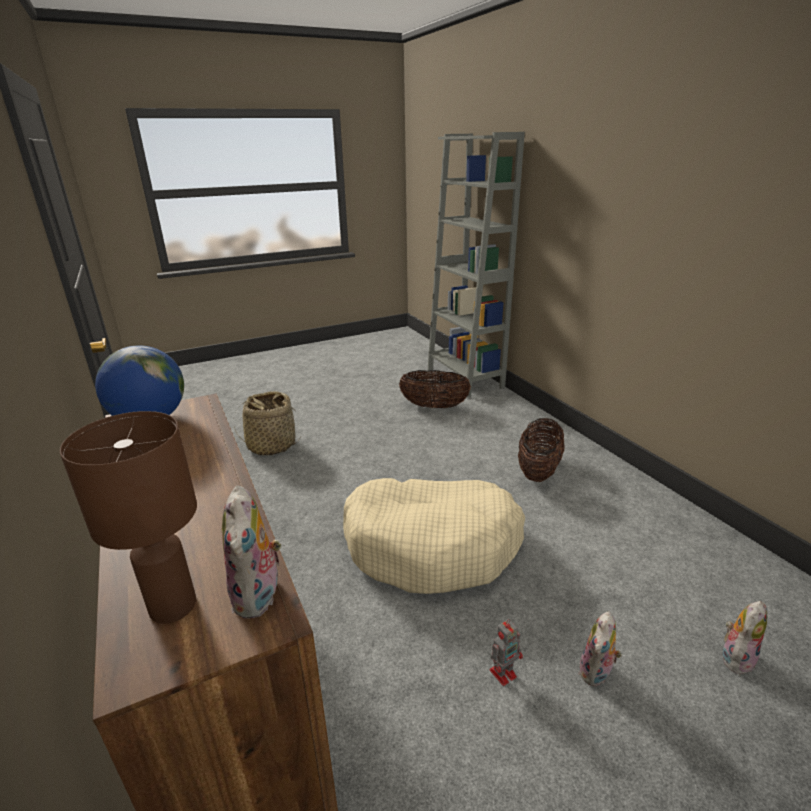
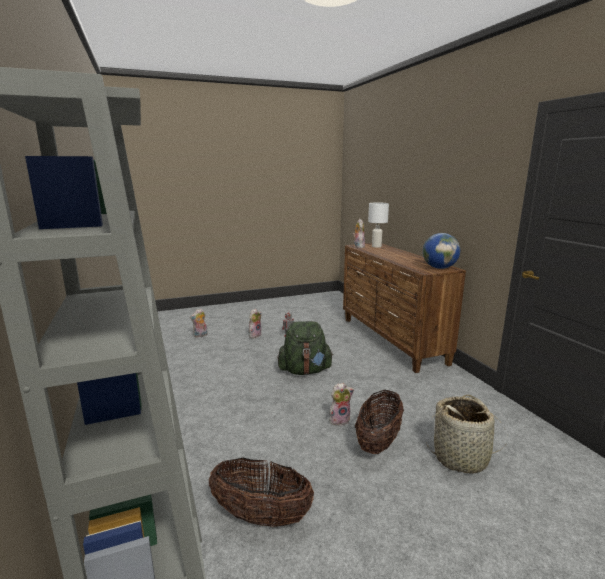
camera: 175 degrees left, 10 degrees down
brown table lamp [60,411,197,624] -> white table lamp [368,202,389,248]
beige dog bed [343,478,525,594] -> green backpack [278,321,333,375]
basket [518,418,564,482] -> basket moved to [355,390,404,454]
none -> plush toy [329,383,354,427]

